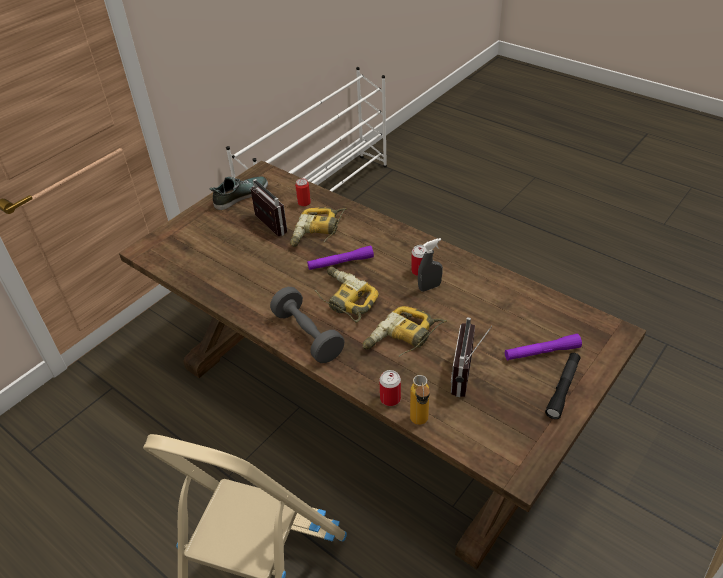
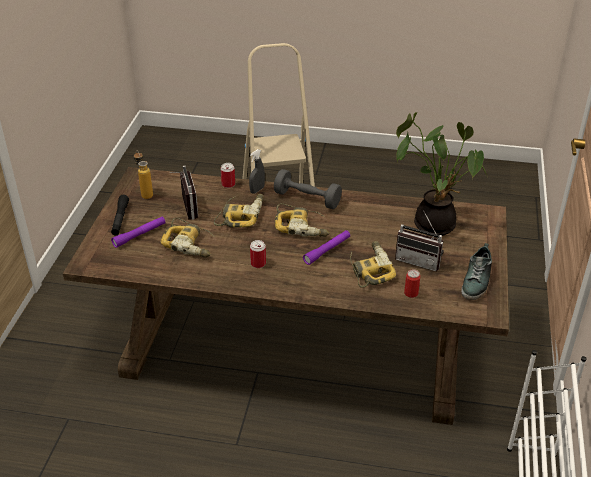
camera: 150 degrees right, 5 degrees down
bottle [410,375,430,425] -> bottle moved to [134,150,153,199]
grey spray bottle [418,238,443,291] -> grey spray bottle moved to [249,149,265,194]
none -> power drill [161,217,215,258]
none -> potted plant [396,112,487,236]

